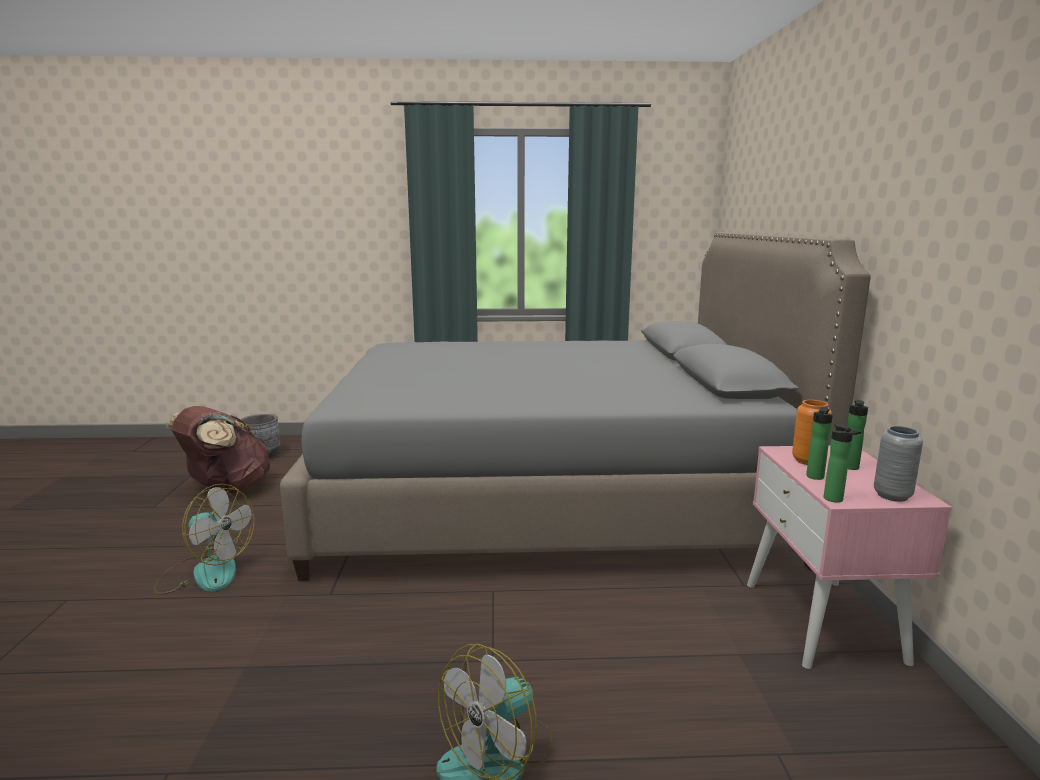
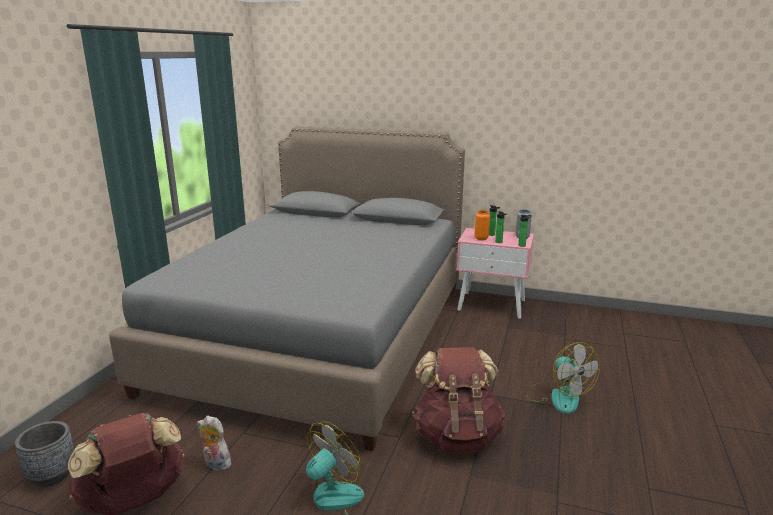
camera: 70 degrees left, 5 degrees up
none -> plush toy [197,416,231,471]
none -> brown backpack [412,347,505,453]

